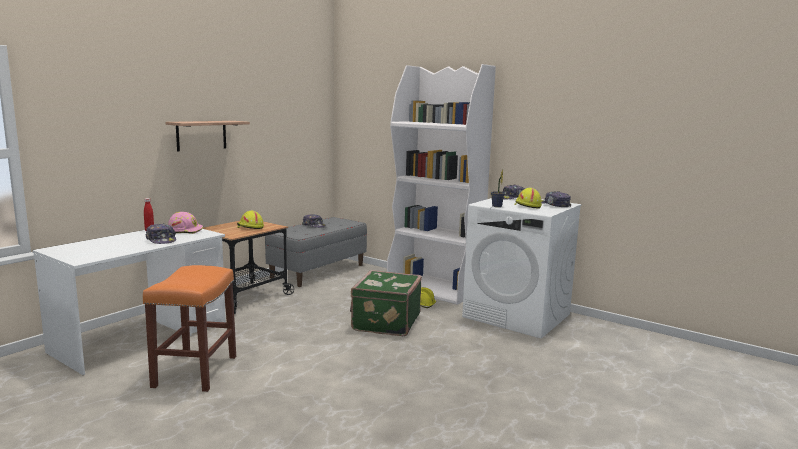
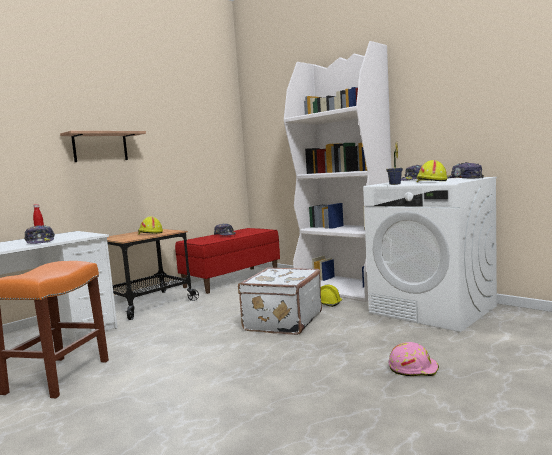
camera: 10 degrees right, 5 degrees down
pink hard hat [168,212,203,234] -> pink hard hat moved to [389,342,439,376]
grey bench [265,217,367,287] -> red bench [175,228,280,294]
green suitcase [350,270,422,336] -> white suitcase [238,267,322,335]

